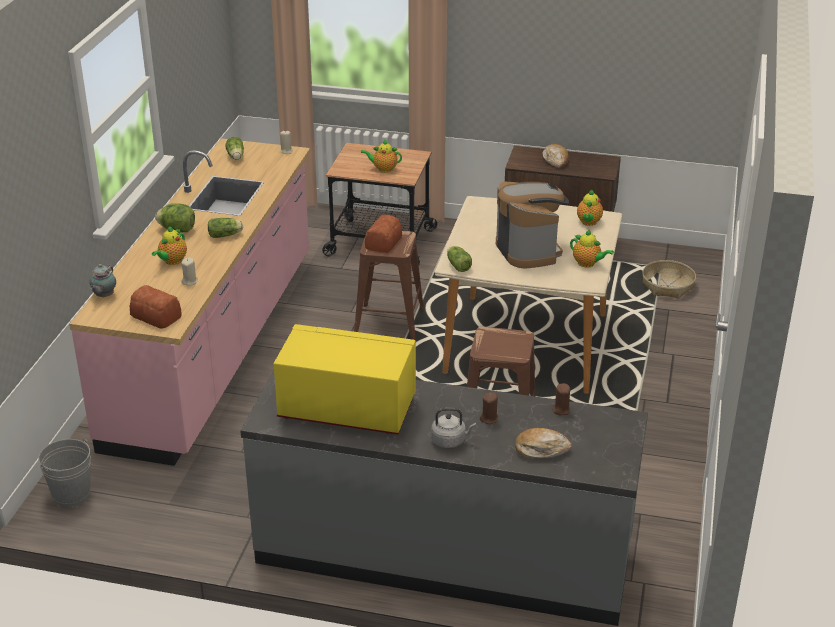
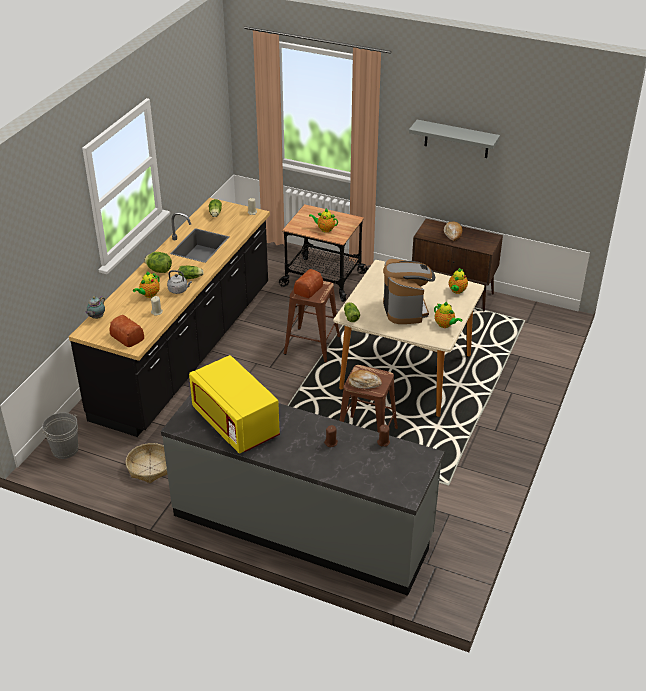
camera: 10 degrees right, 5 degrees up
pink counter [69,139,310,466] -> black counter [69,198,270,437]
yellow microwave [274,324,416,435] -> yellow microwave turned 150 degrees counterclockwise [189,355,280,453]
grey kettle [431,408,476,448] -> grey kettle moved to [167,270,192,294]
bread [515,428,572,458] -> bread moved to [348,370,382,389]
basket [642,260,696,299] -> basket moved to [126,443,168,483]
none -> grey shelf [409,120,500,158]

